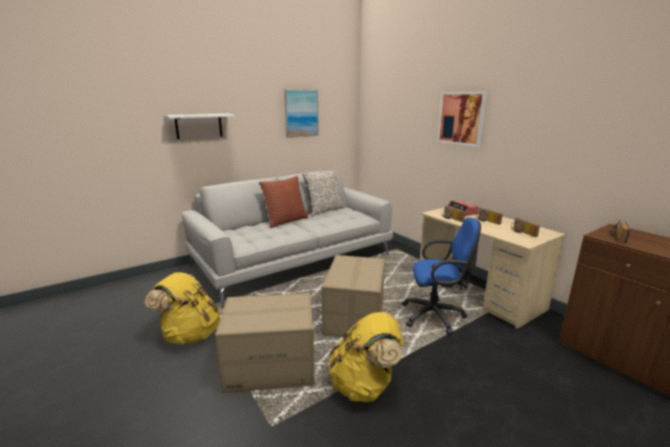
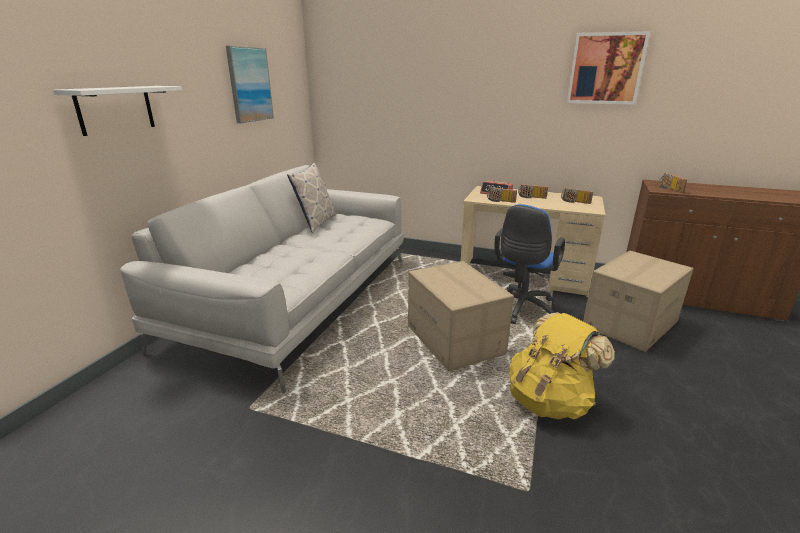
camera: 35 degrees left, 5 degrees up
yellow backpack [144,272,221,345] -> none
cardboard box [215,293,314,393] -> cardboard box moved to [583,251,694,352]
pillow [259,176,308,228] -> none
blue office chair [402,218,481,335] -> blue office chair turned 150 degrees clockwise [494,204,565,324]
picture [437,92,487,147] -> picture moved to [567,31,650,105]

